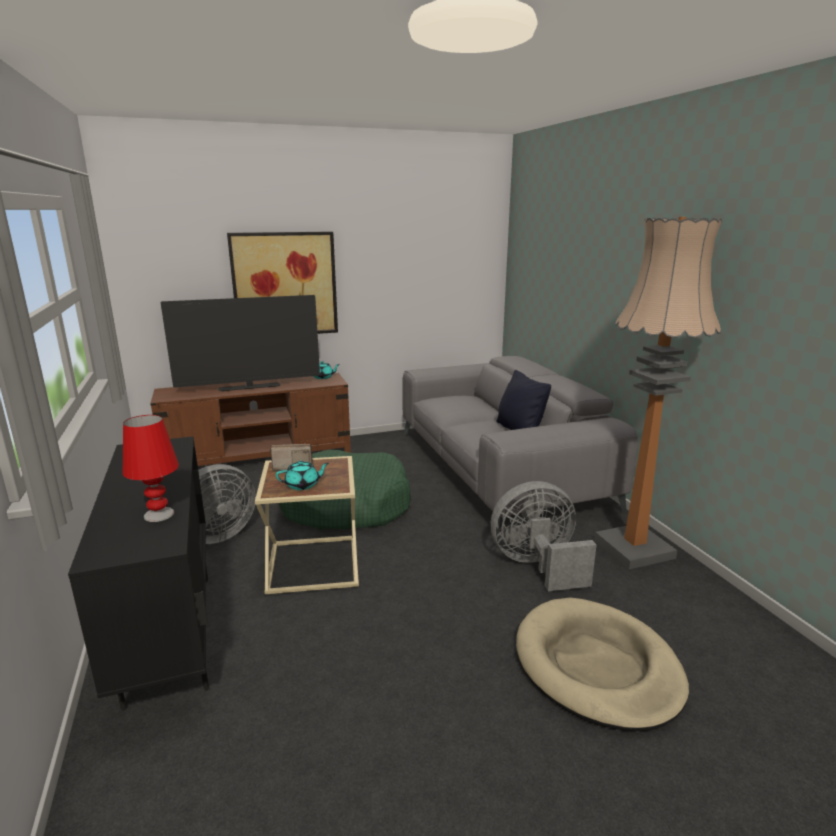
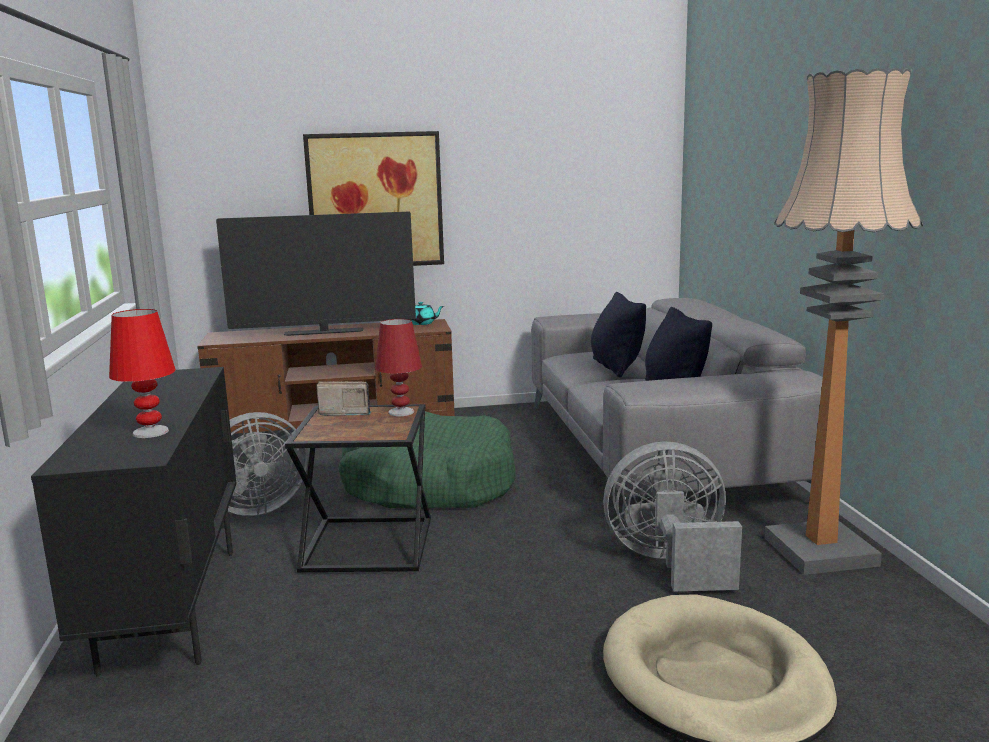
camera: 10 degrees right, 5 degrees down
beige side table [255,456,359,594] -> black side table [285,404,431,572]
turquoise teapot [276,461,329,490] -> none
none -> red table lamp [375,319,422,416]
none -> black pillow [591,292,646,377]

